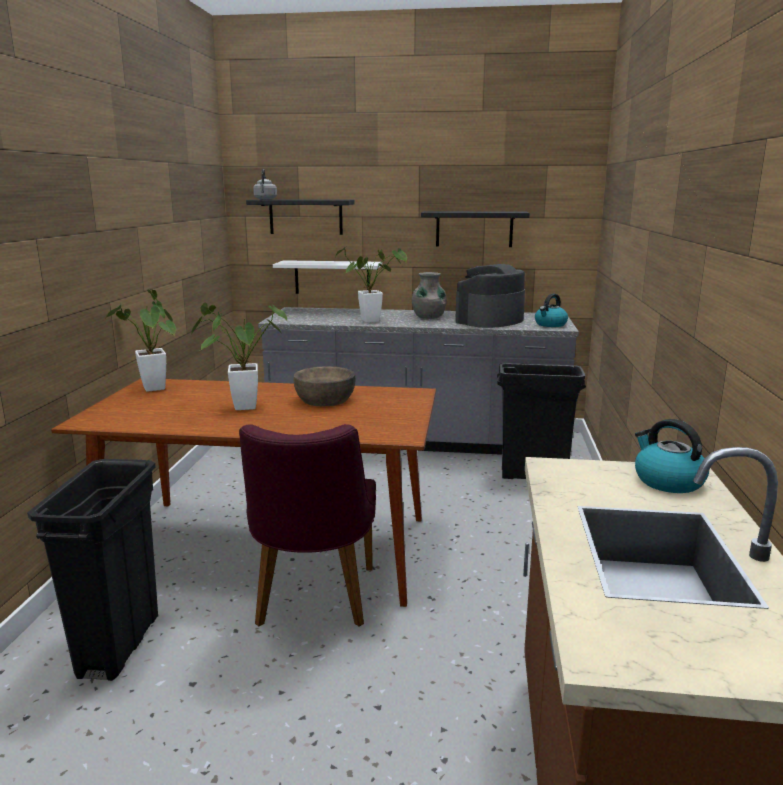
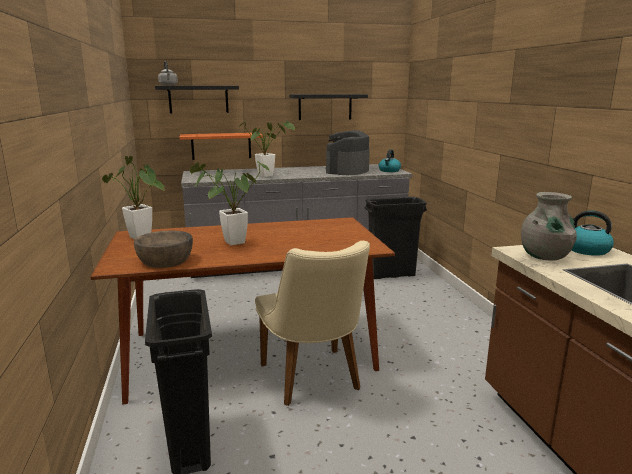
camera: 20 degrees left, 0 degrees up
purple chair [239,424,376,627] -> beige chair [255,241,370,406]
white shelf [273,260,382,294] -> orange shelf [180,133,263,160]
brown bowl [294,366,356,406] -> brown bowl moved to [134,230,193,268]
grey vase [412,272,447,319] -> grey vase moved to [521,192,577,261]

